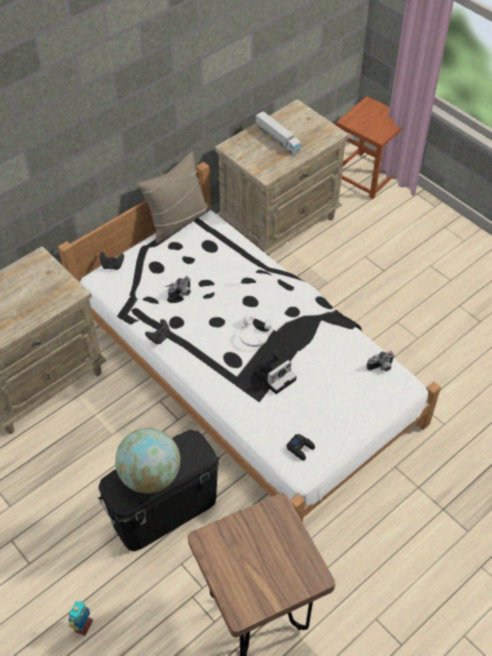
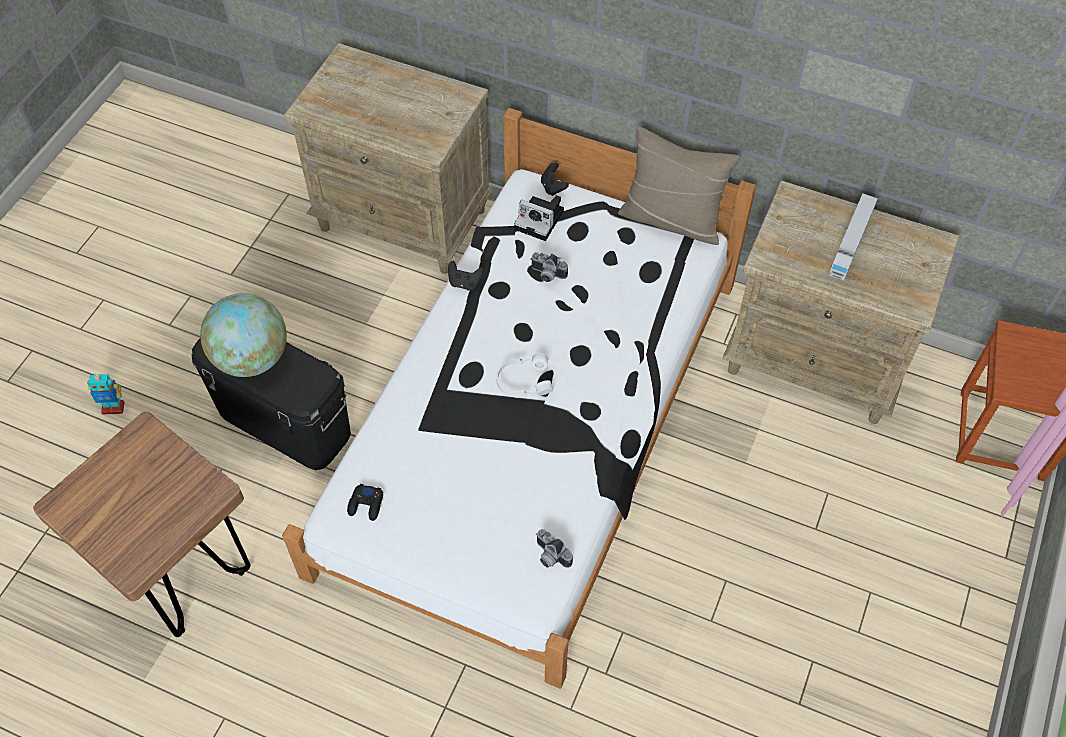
camera: 65 degrees right, 5 degrees up
camera [254,351,297,394] -> camera moved to [514,195,564,241]

